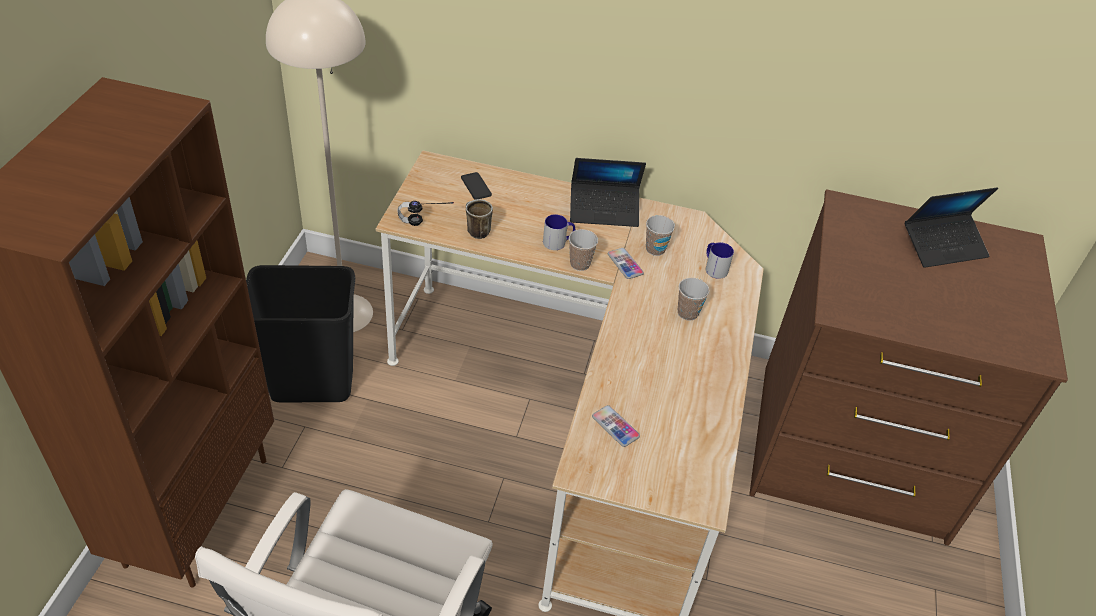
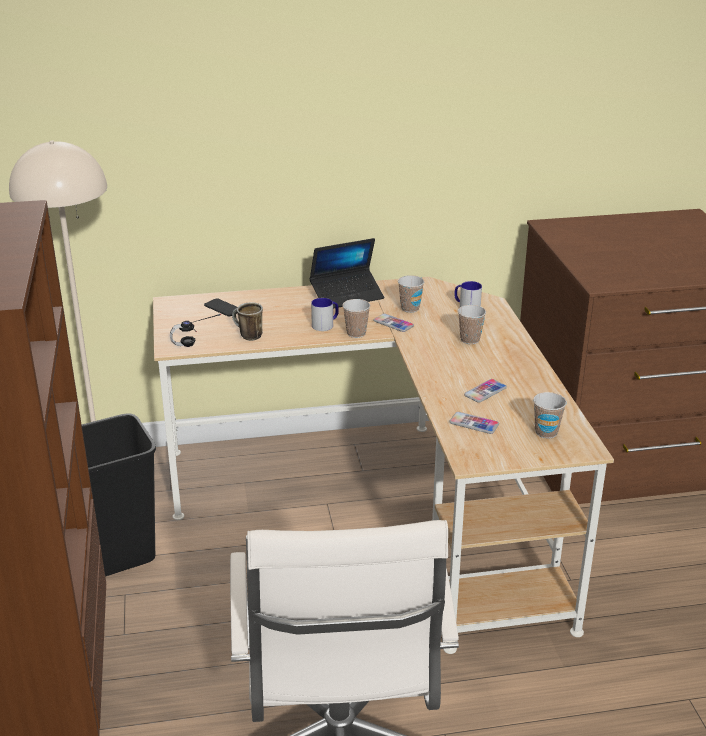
camera: 20 degrees left, 15 degrees down
laptop [904,187,998,268] -> none
none -> phone [464,379,507,403]
none -> cup [533,392,567,438]

